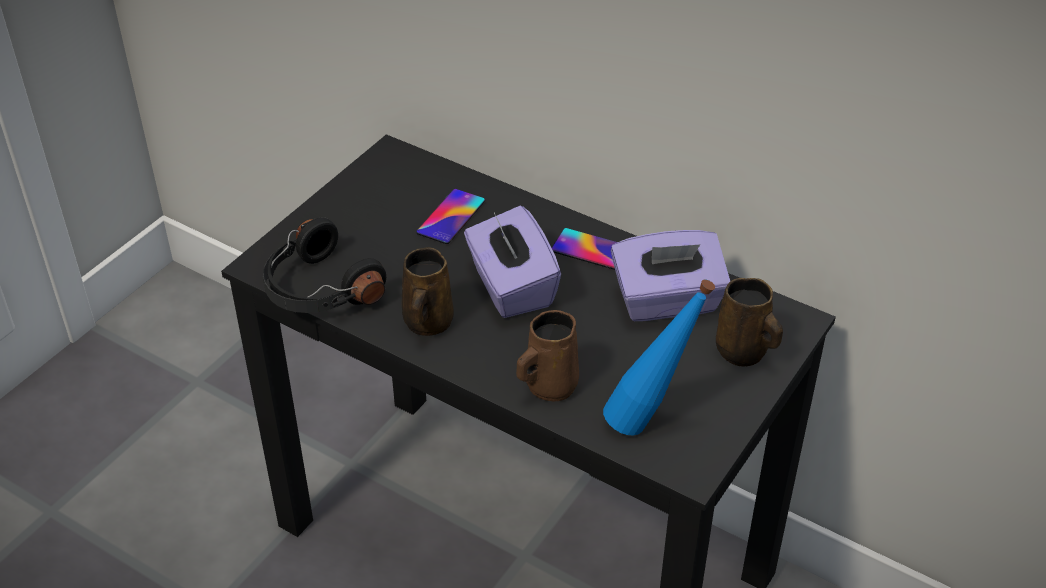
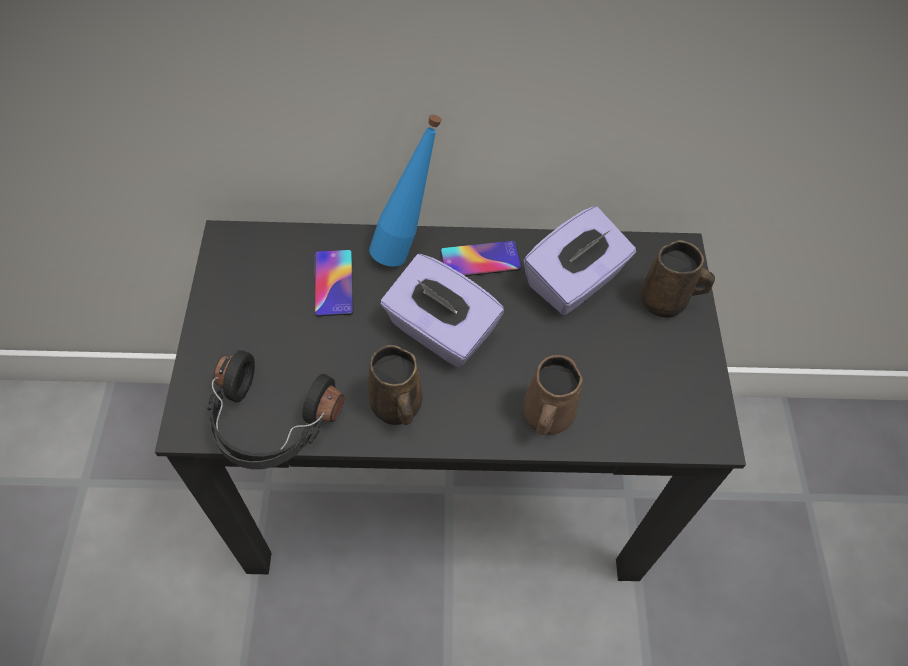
camera: 35 degrees left, 15 degrees up
blue bottle [603,279,715,436] -> blue bottle moved to [369,115,442,267]

